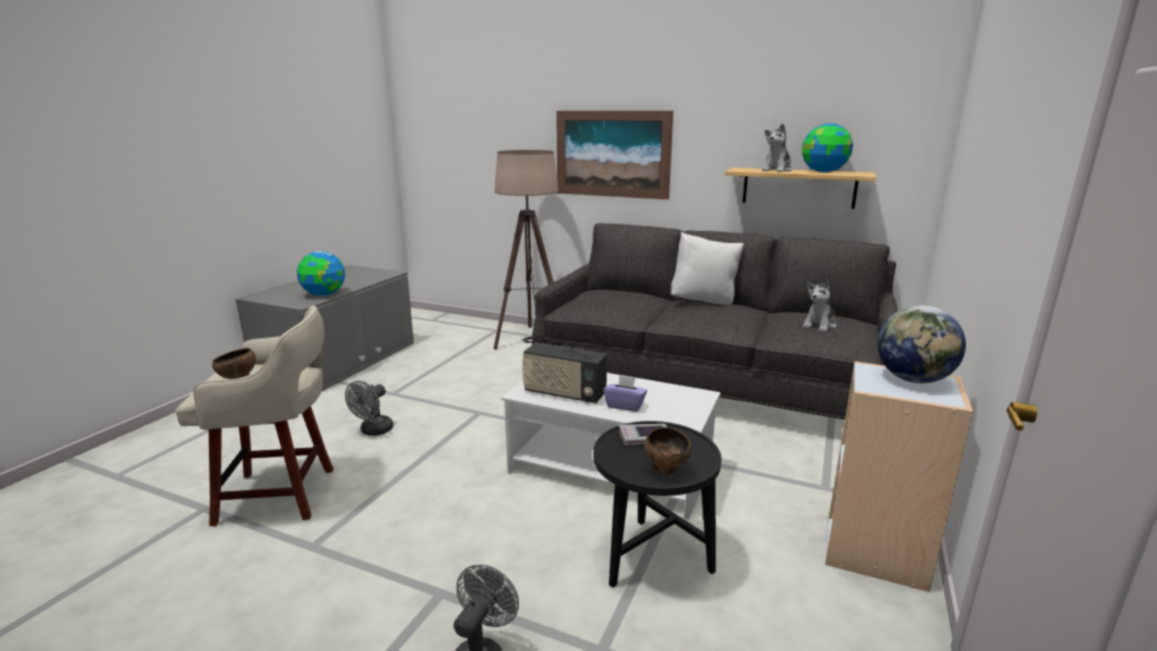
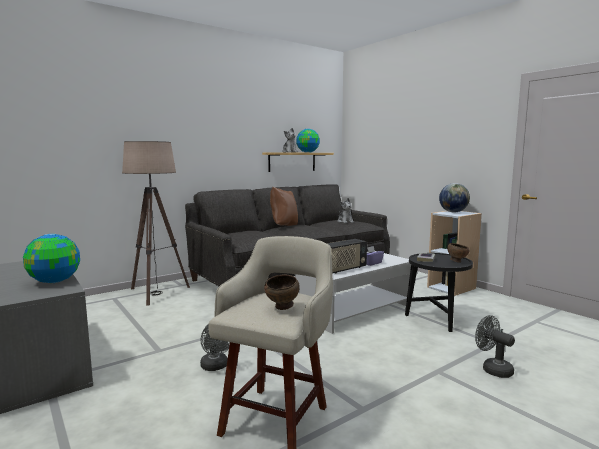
camera: 60 degrees left, 10 degrees down
picture [556,111,673,200] -> none
white pillow [671,232,744,305] -> brown pillow [270,187,298,226]

